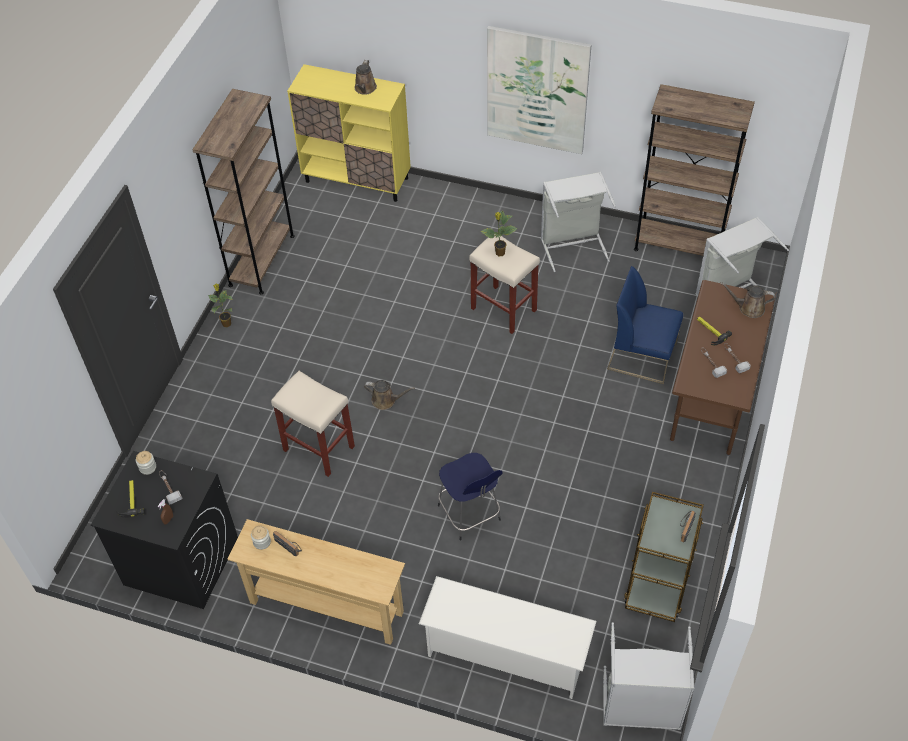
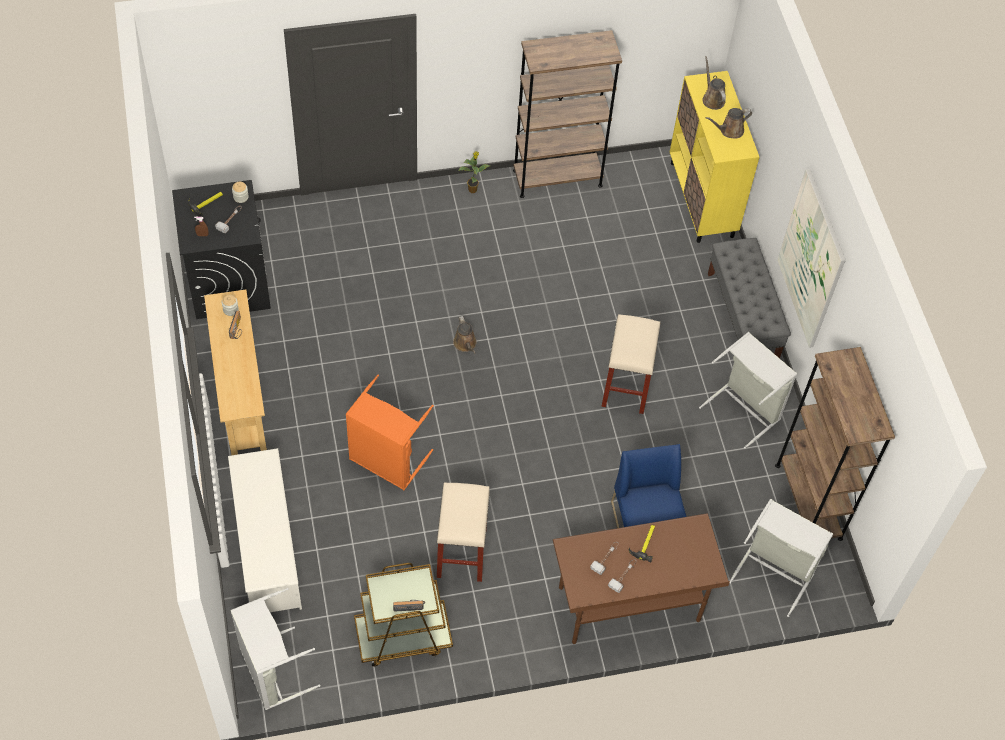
camera: 55 degrees right, 5 degrees up
beige stool [271,371,355,477] -> beige stool moved to [437,482,490,582]
blue stool [438,453,502,540] -> orange laundry basket [346,375,434,490]
potted plant [480,211,518,256] -> none
brown watering can [720,282,775,318] -> brown watering can moved to [703,56,726,110]
none -> grey bench [708,238,791,358]

